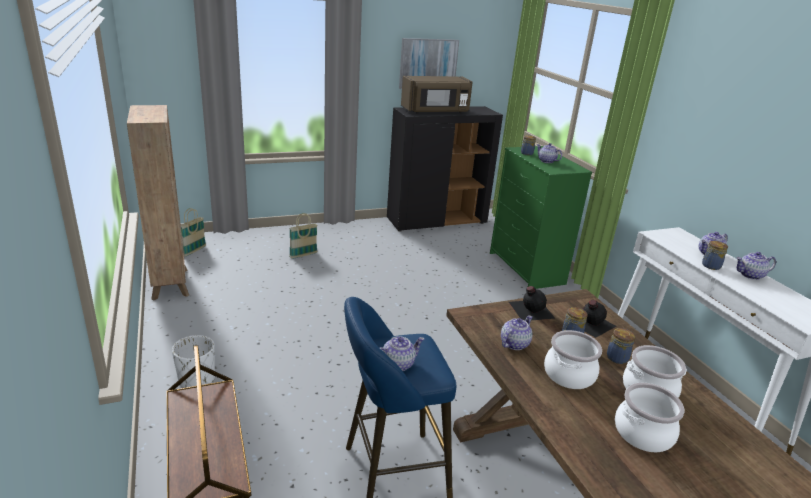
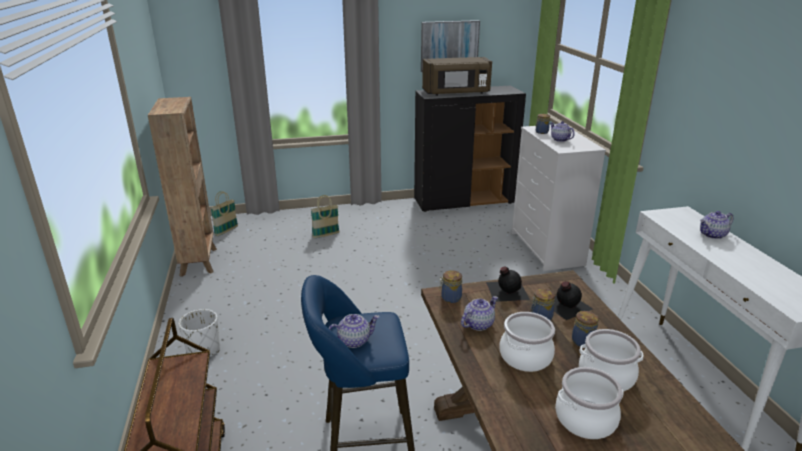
camera: 10 degrees right, 0 degrees up
green dresser [490,146,592,289] -> white dresser [512,124,606,271]
jar [702,241,728,270] -> jar moved to [439,270,462,303]
teapot [736,252,776,280] -> none

